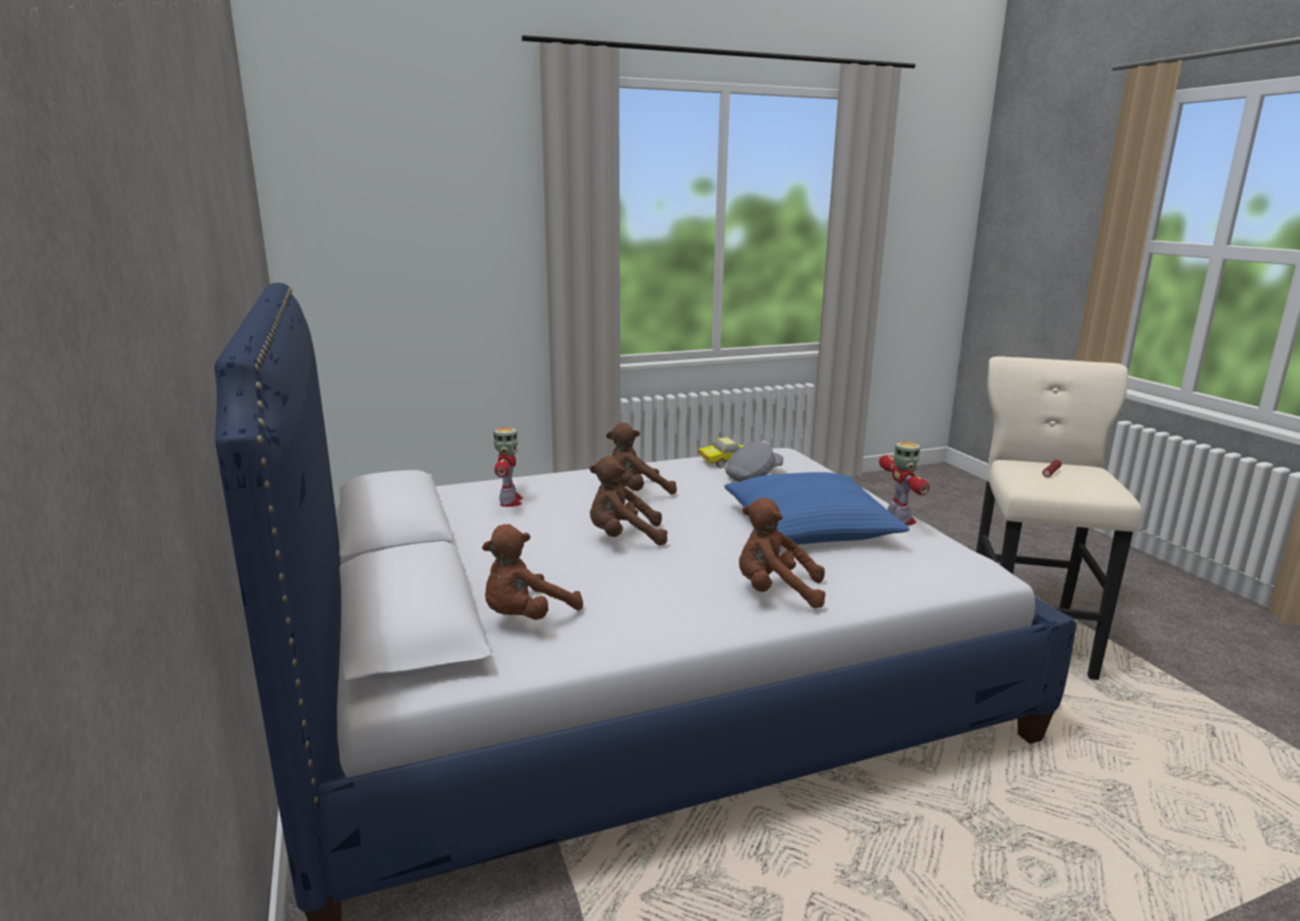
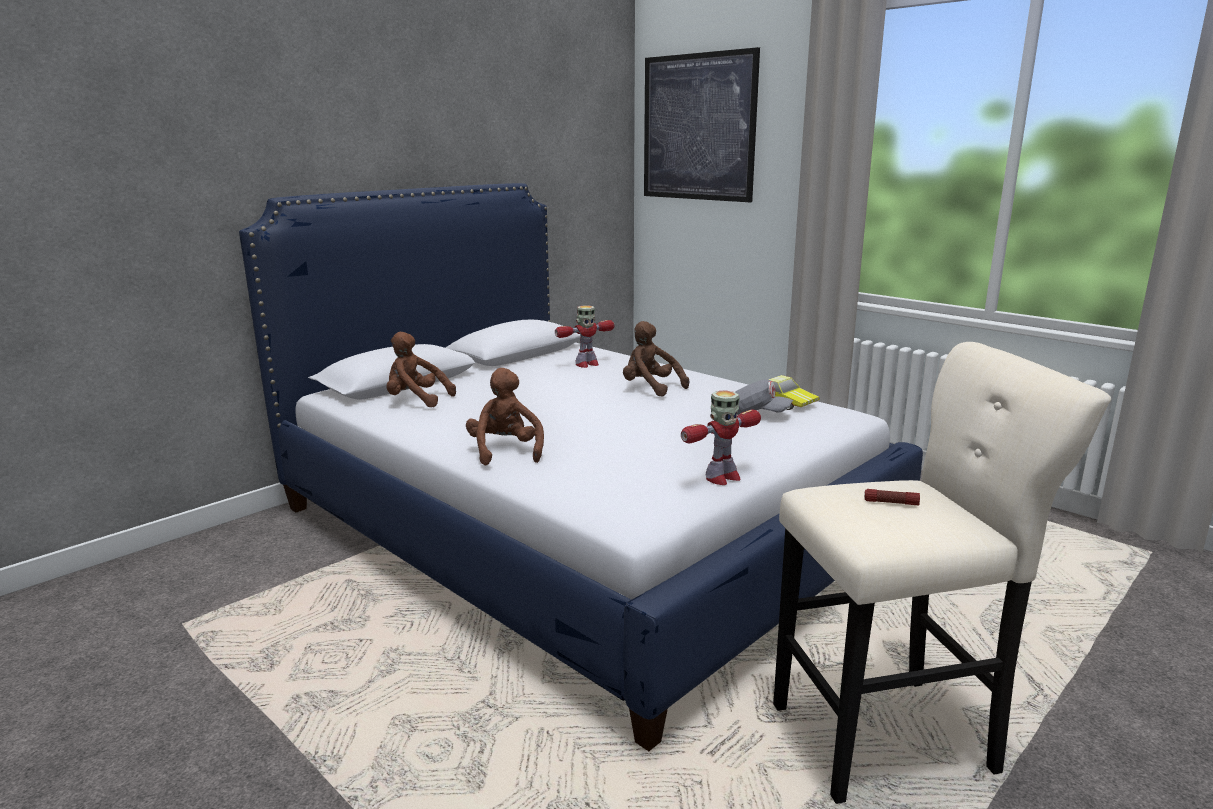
camera: 65 degrees right, 0 degrees up
brown plush toy [589,456,667,546] -> none
blue pillow [724,472,909,545] -> none
none -> picture [644,47,760,202]

